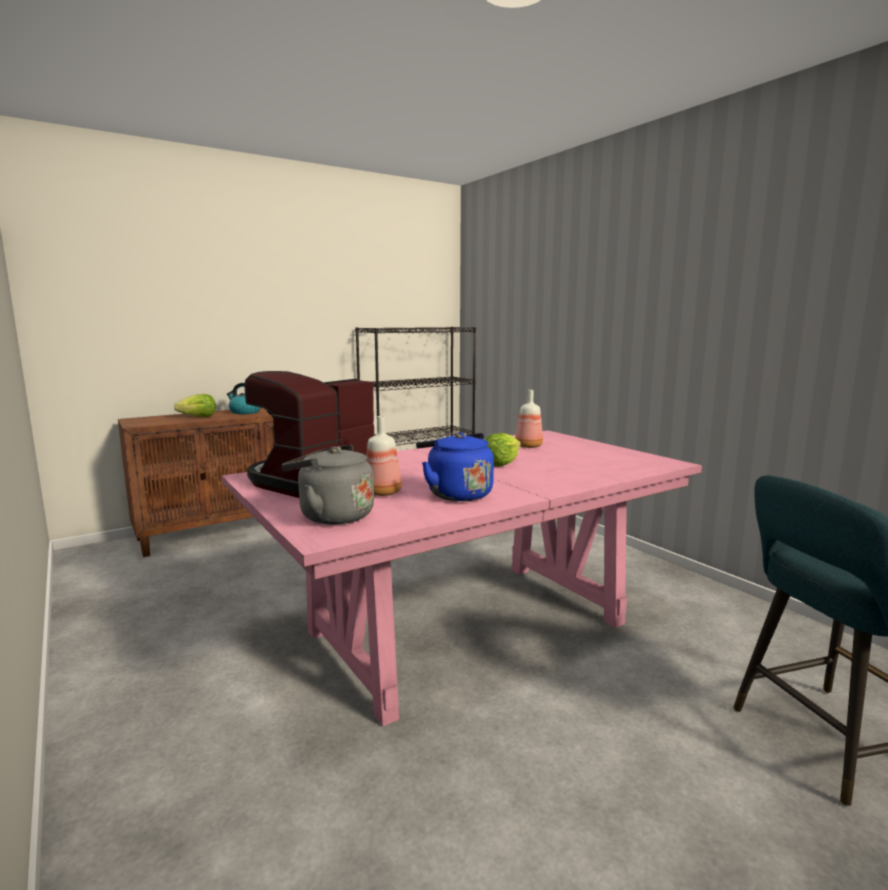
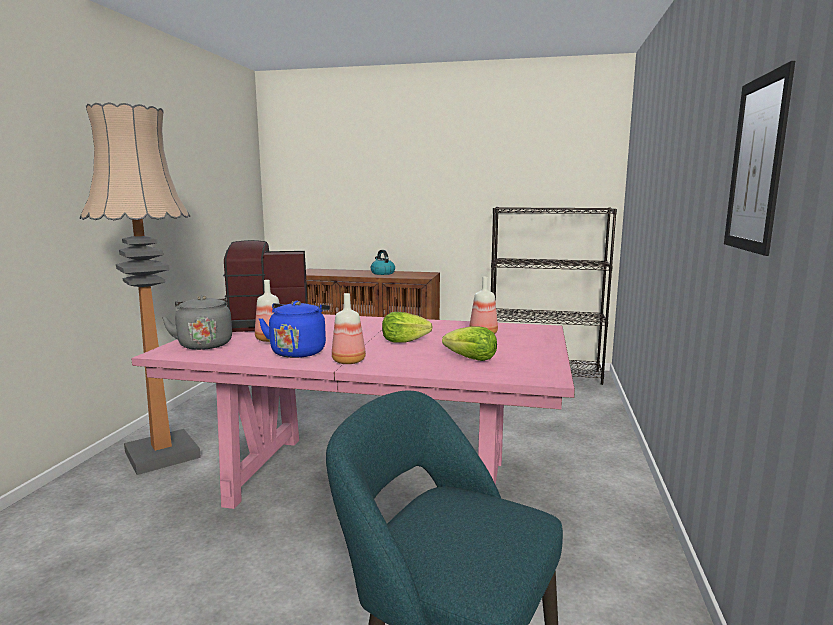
camera: 45 degrees right, 0 degrees up
lettuce [174,394,216,417] -> lettuce moved to [442,326,497,361]
none -> floor lamp [80,102,201,475]
none -> bottle [332,293,366,364]
none -> picture [724,61,795,256]

